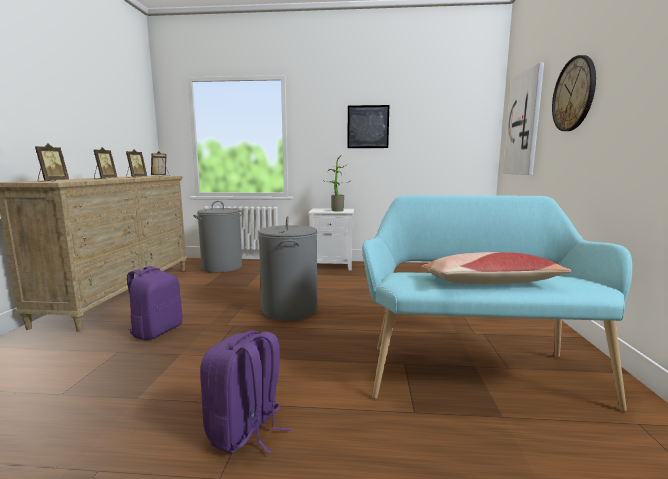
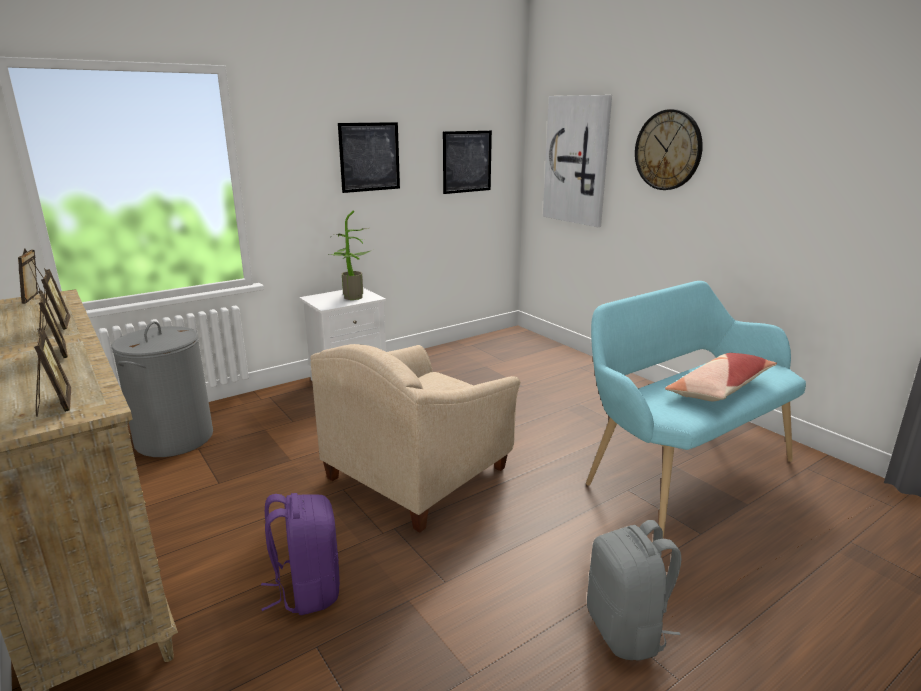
camera: 40 degrees left, 10 degrees up
purple backpack [200,331,291,454] -> grey backpack [587,520,682,660]
grey laundry basket [258,216,317,321] -> beige armchair [310,344,520,533]
none -> picture [443,130,492,194]

